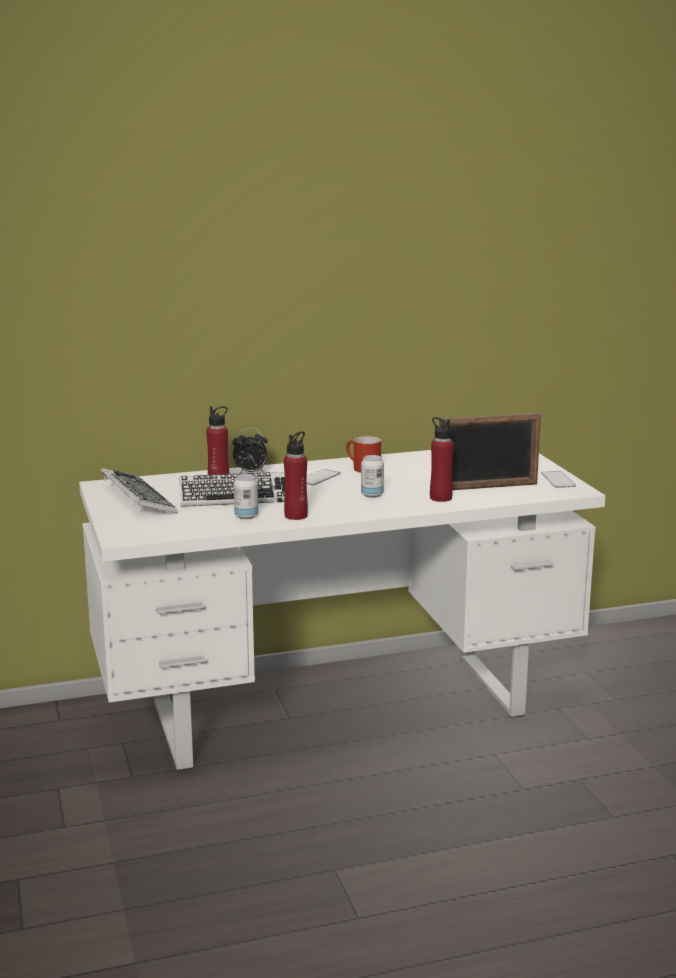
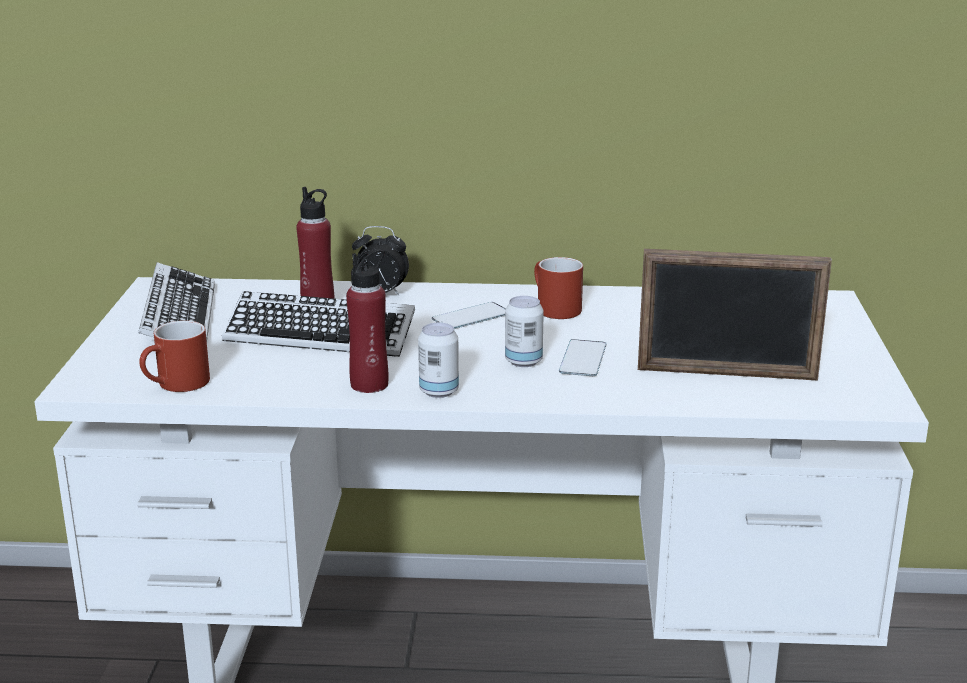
camera: 20 degrees right, 5 degrees up
can [234,474,258,519] -> can moved to [418,323,459,398]
red bottle [430,417,454,502] -> none
phone [541,471,576,488] -> phone moved to [559,339,607,376]
none -> red mug [139,321,210,392]

